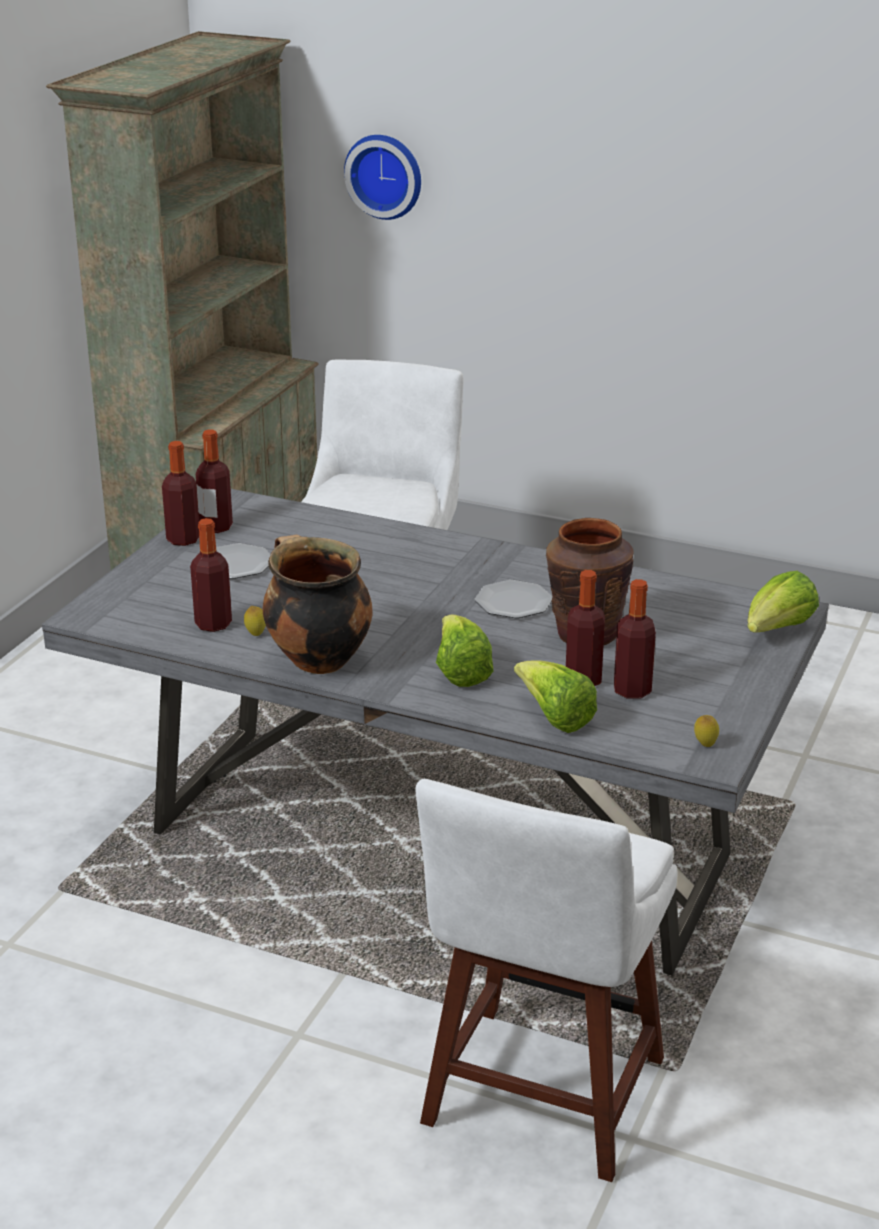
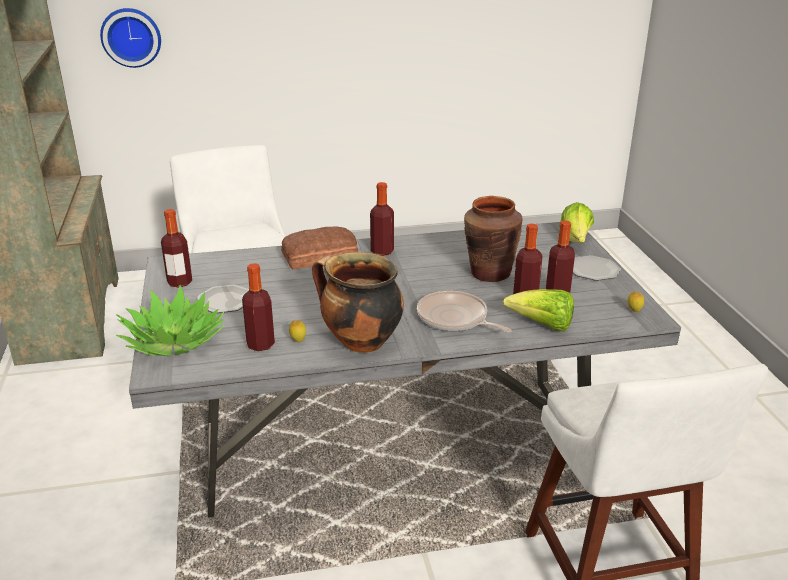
camera: 35 degrees left, 0 degrees up
bottle [162,441,199,546] -> bottle moved to [370,182,394,256]
lettuce [436,615,493,687] -> frying pan [417,290,512,333]
plate [475,580,552,618] -> plate moved to [573,255,621,281]
none -> potted plant [116,285,224,357]
none -> bread [281,227,358,269]

